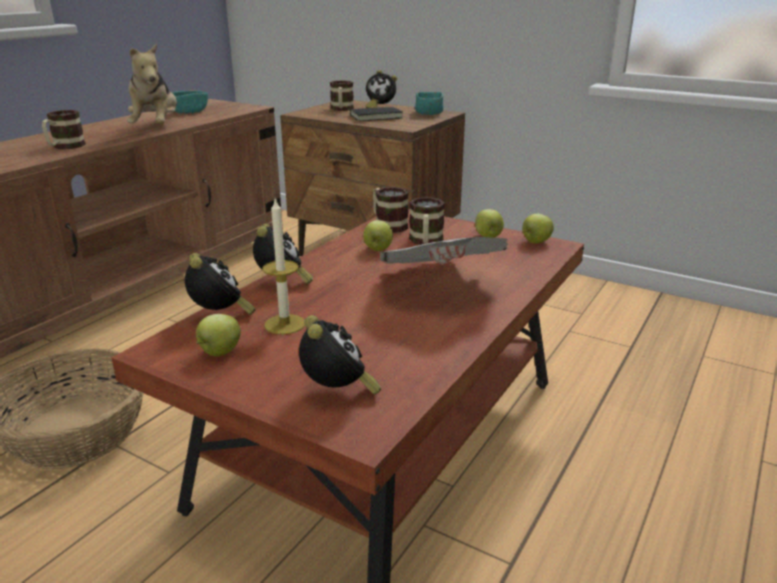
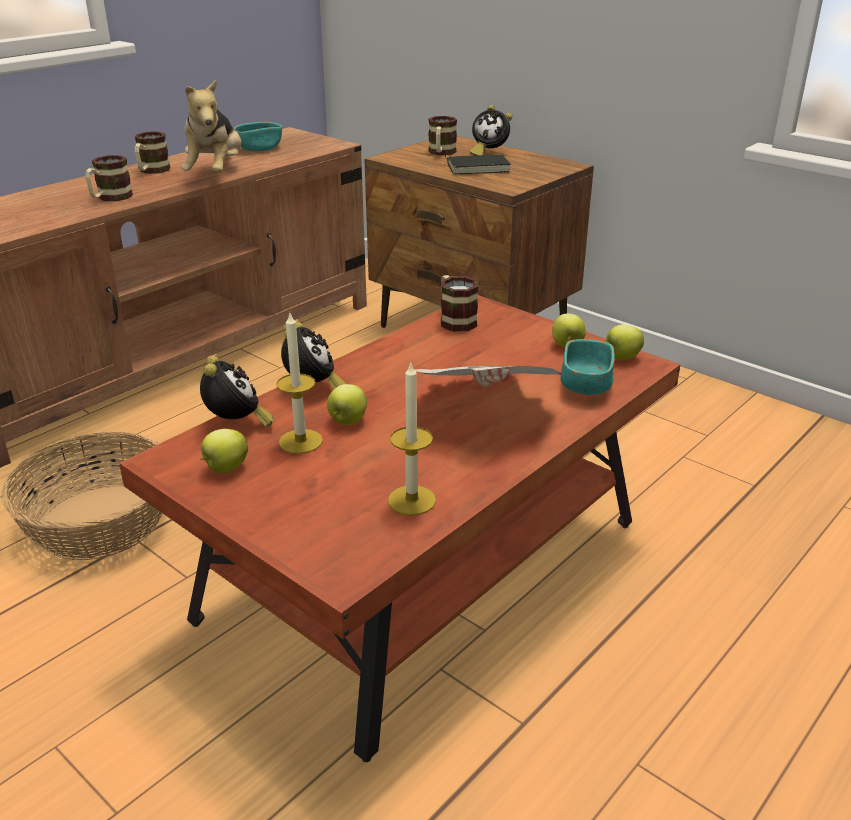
camera: 10 degrees right, 5 degrees up
alarm clock [299,315,381,395] -> none
apple [363,220,393,251] -> apple moved to [327,384,367,425]
mug [409,197,445,245] -> mug moved to [135,131,170,174]
turquoise bowl [415,92,443,115] -> turquoise bowl moved to [560,339,615,395]
none -> candle [388,362,436,515]

